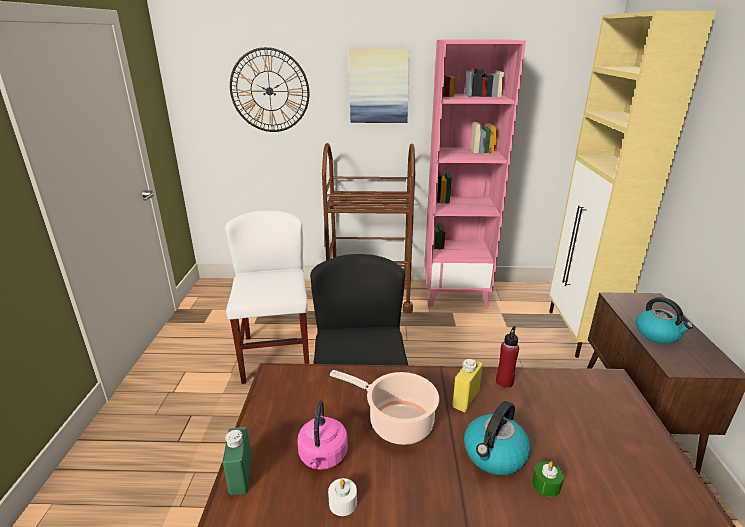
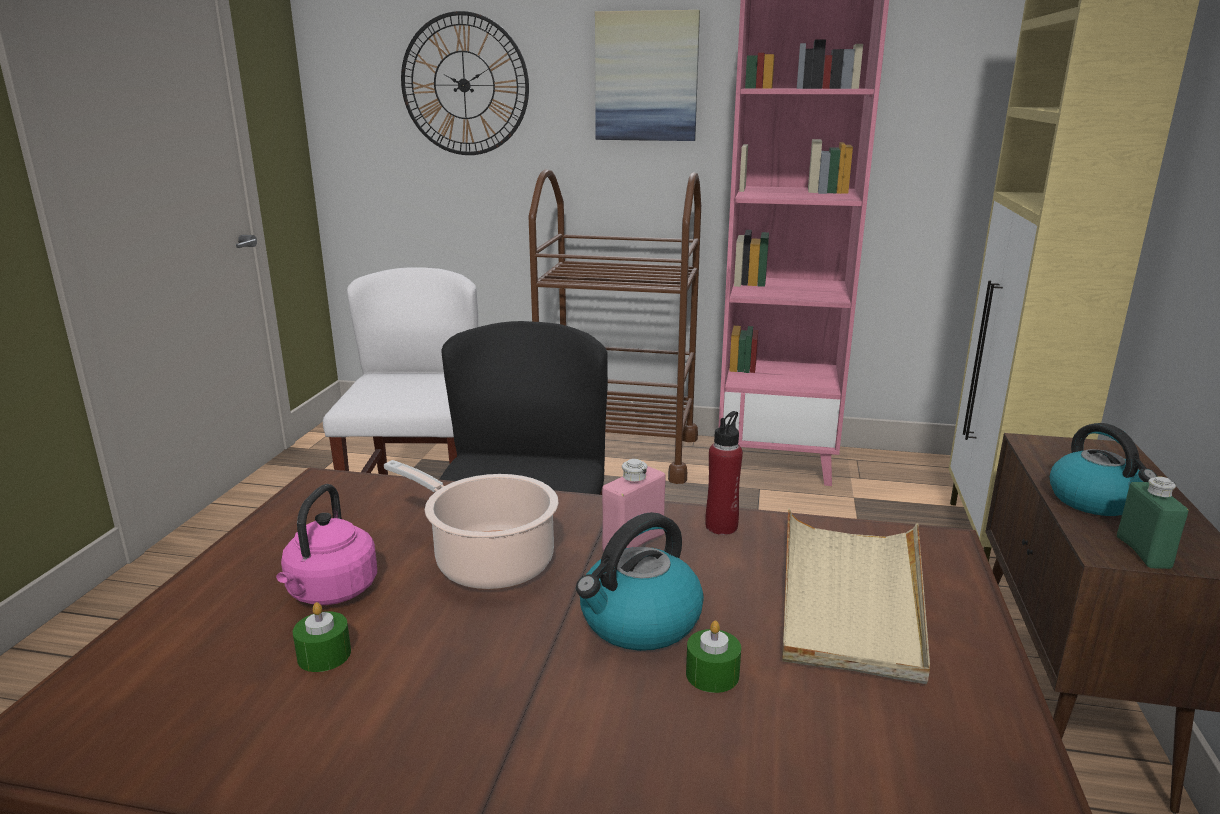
camera: 10 degrees right, 5 degrees down
green bottle [223,427,252,495] -> green bottle moved to [1117,476,1188,569]
white candle [328,478,357,516] -> green candle [293,602,351,672]
yellow bottle [452,359,483,412] -> pink bottle [602,459,666,551]
none -> beige tray [782,508,930,684]

